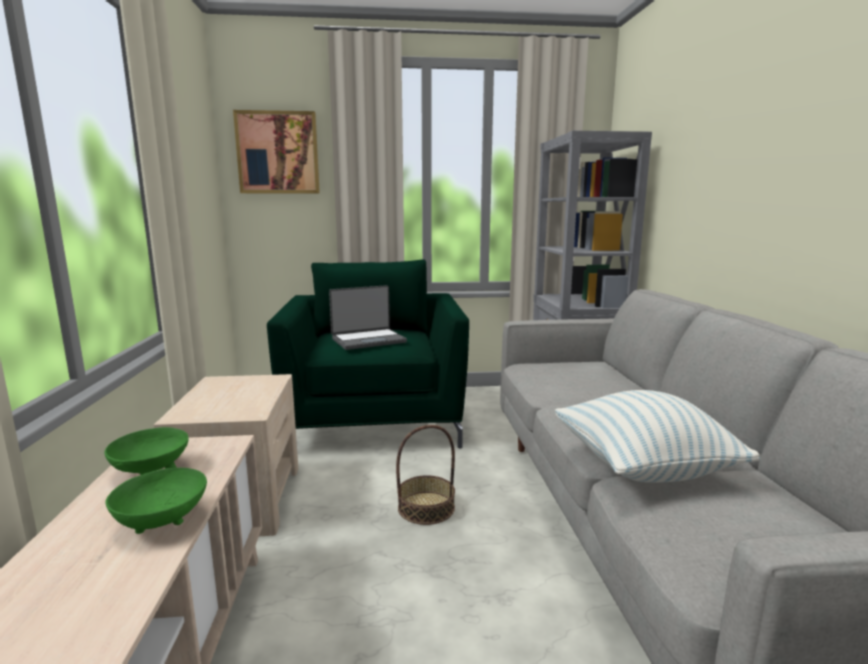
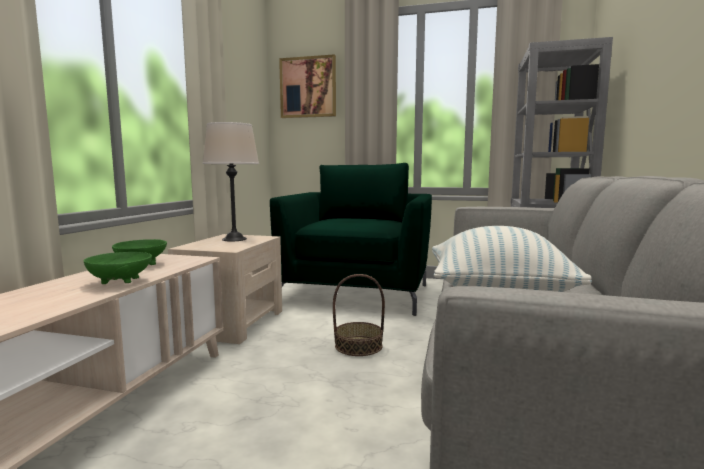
camera: 20 degrees right, 5 degrees down
laptop [329,285,407,350] -> none
none -> beige table lamp [202,122,259,241]

